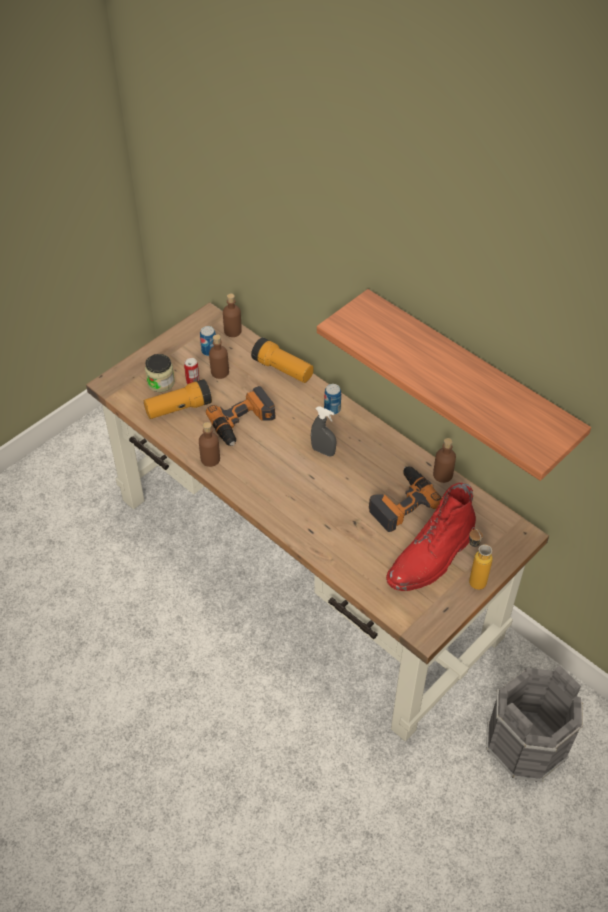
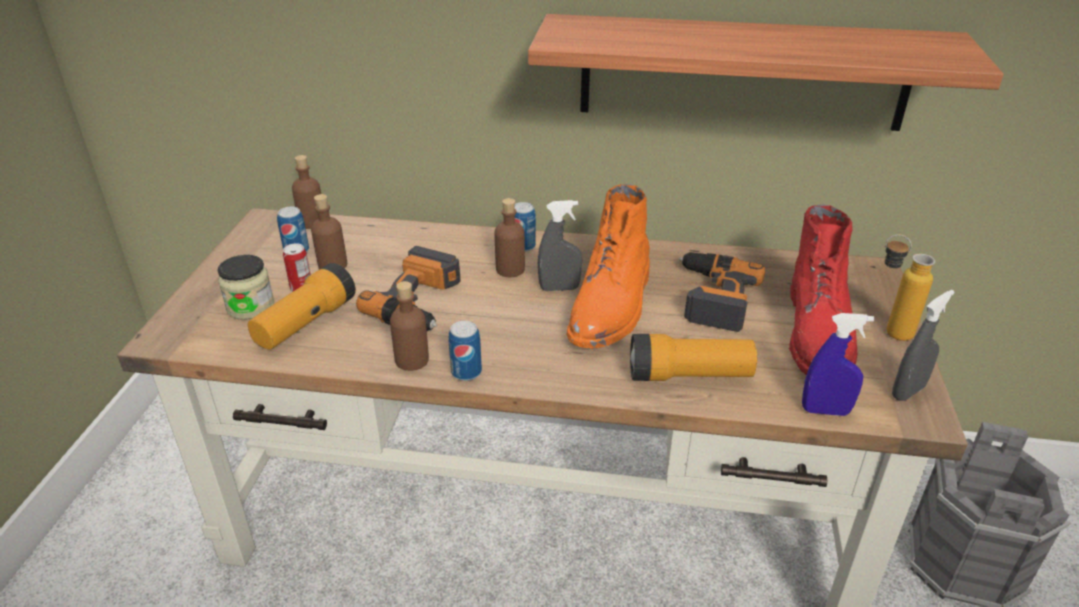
camera: 35 degrees left, 15 degrees down
flashlight [251,338,314,383] -> flashlight moved to [630,334,757,381]
brown bottle [433,438,456,483] -> brown bottle moved to [495,198,525,277]
none -> can [448,321,482,381]
none -> orange boot [566,184,650,349]
none -> blue spray bottle [802,313,874,416]
none -> grey spray bottle [892,290,955,401]

